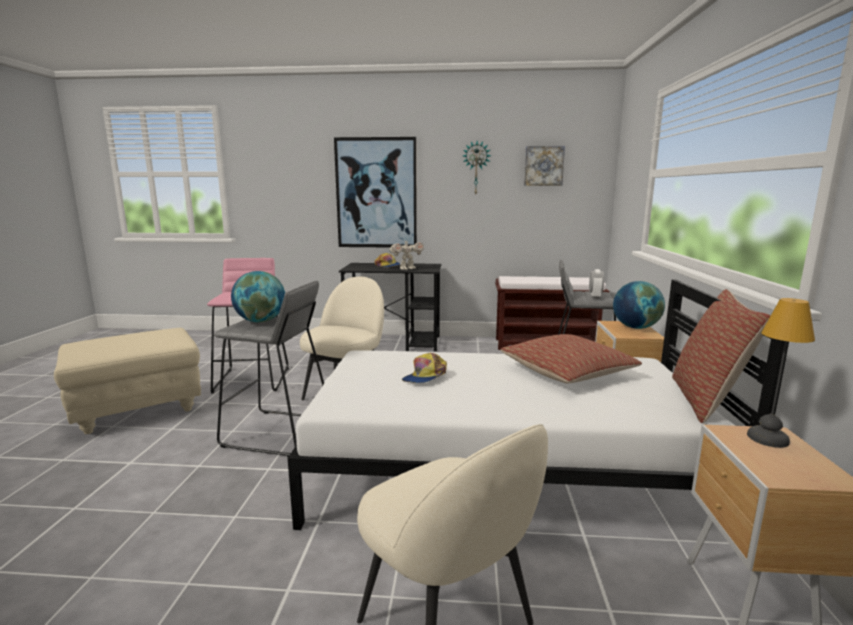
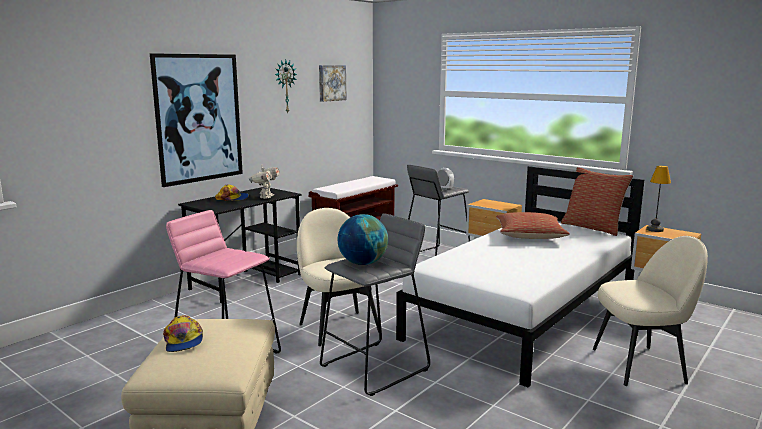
camera: 55 degrees left, 0 degrees up
cap [402,353,447,383] -> cap moved to [163,315,203,352]
globe [613,281,665,329] -> none

